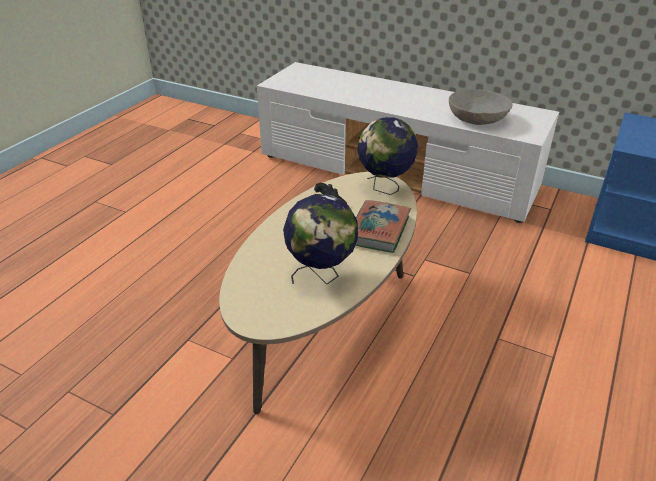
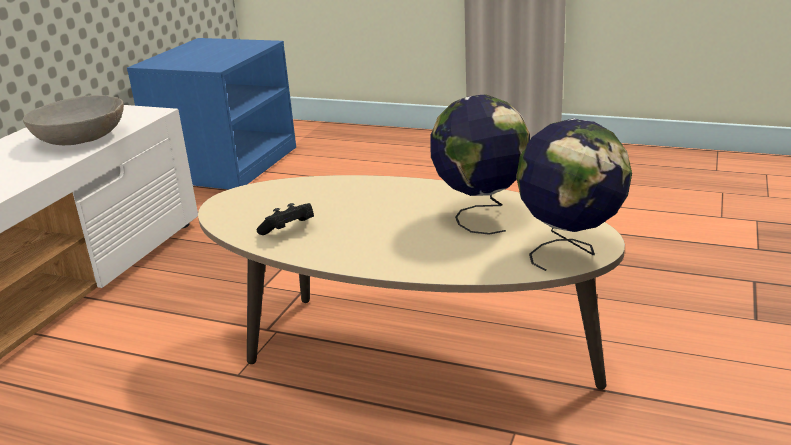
camera: 95 degrees left, 10 degrees down
book [355,200,411,253] -> none
globe [357,117,418,195] -> globe moved to [516,119,632,271]

